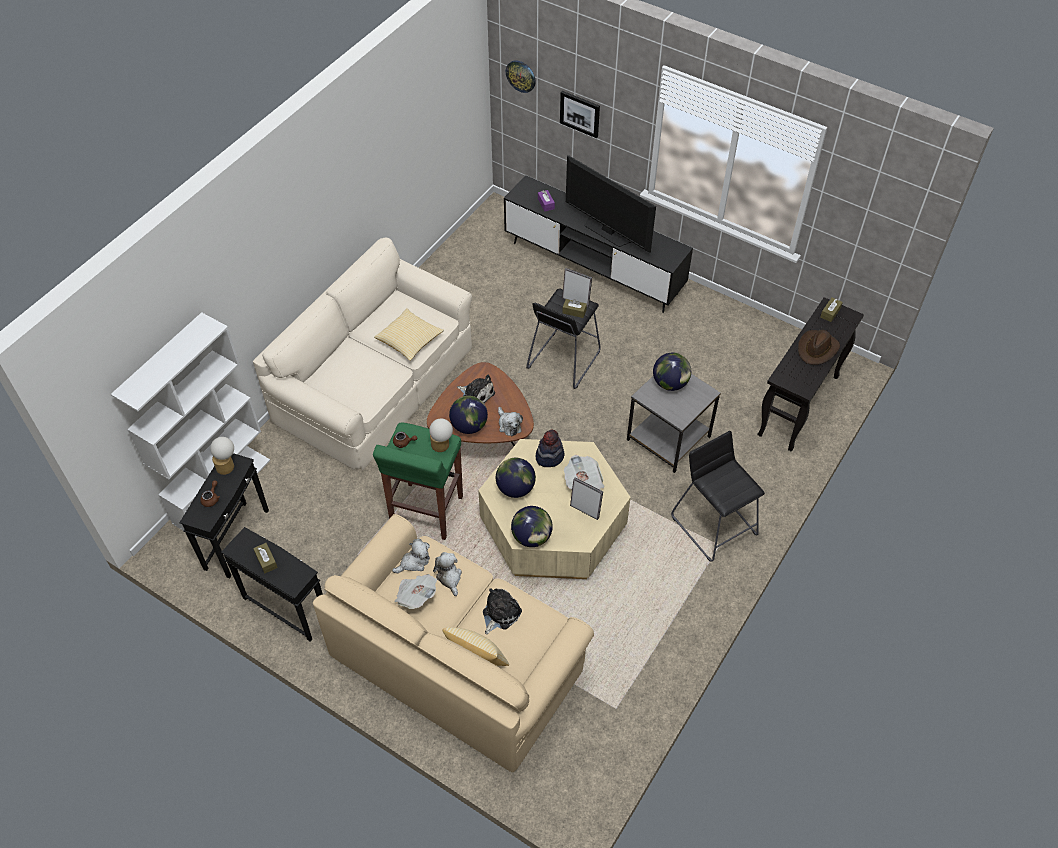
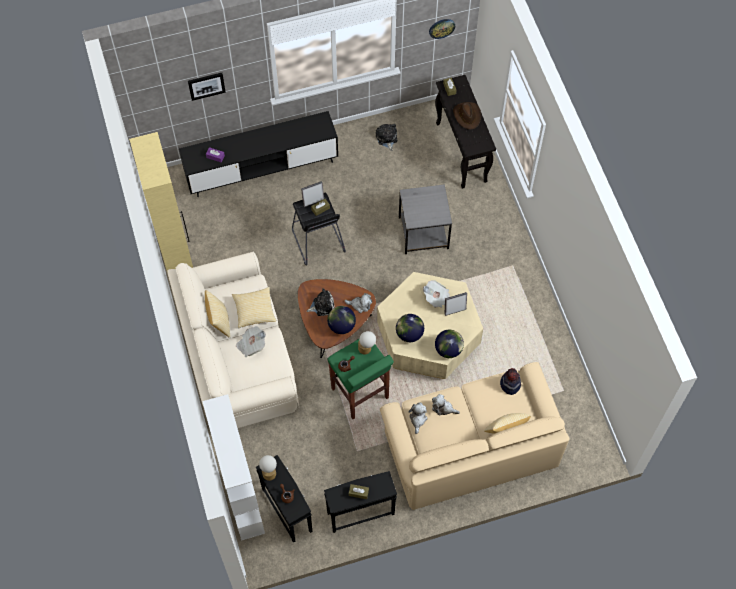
camera: 50 degrees left, 10 degrees up
newspaper [395,574,437,609] -> newspaper moved to [236,326,266,357]
plush toy [483,588,522,634] -> plush toy moved to [376,124,397,151]
wall clock [506,60,536,93] -> wall clock moved to [429,19,455,39]
hat [535,429,564,467] -> hat moved to [500,368,521,395]
television [566,155,656,253] -> none
globe [653,353,691,391] -> none
black stool [671,431,765,562] -> none
none -> beige cabinet [129,132,193,271]
none -> pillow [205,290,230,338]

